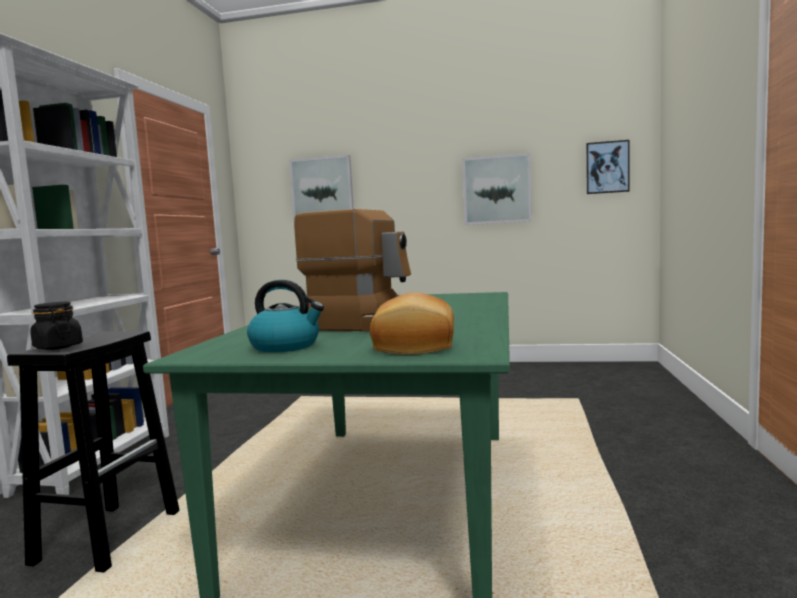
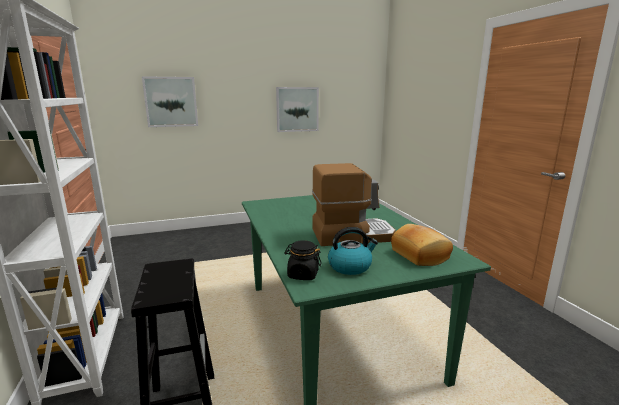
camera: 30 degrees left, 10 degrees up
black jar [30,302,83,350] -> black jar moved to [284,240,322,280]
picture [586,140,629,194] -> none

